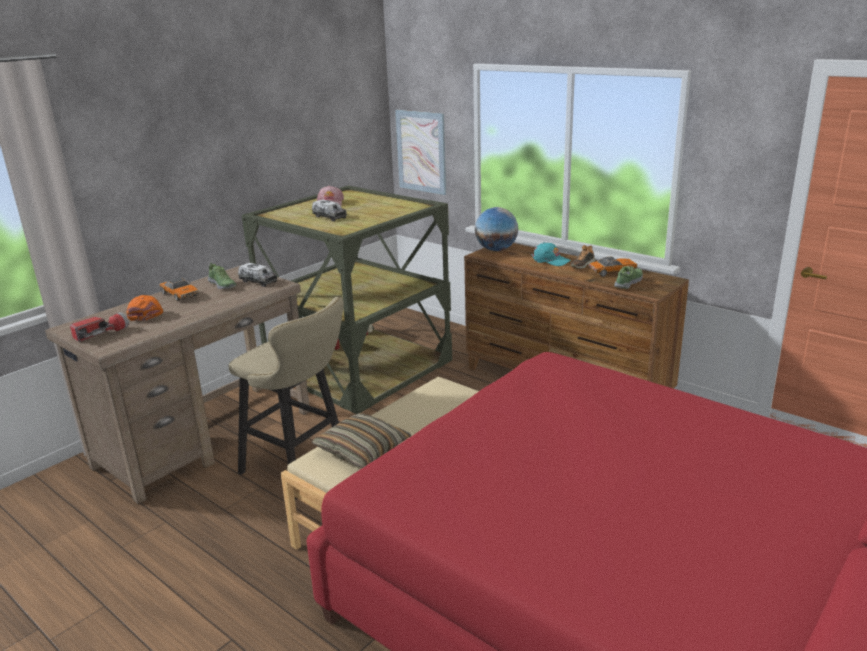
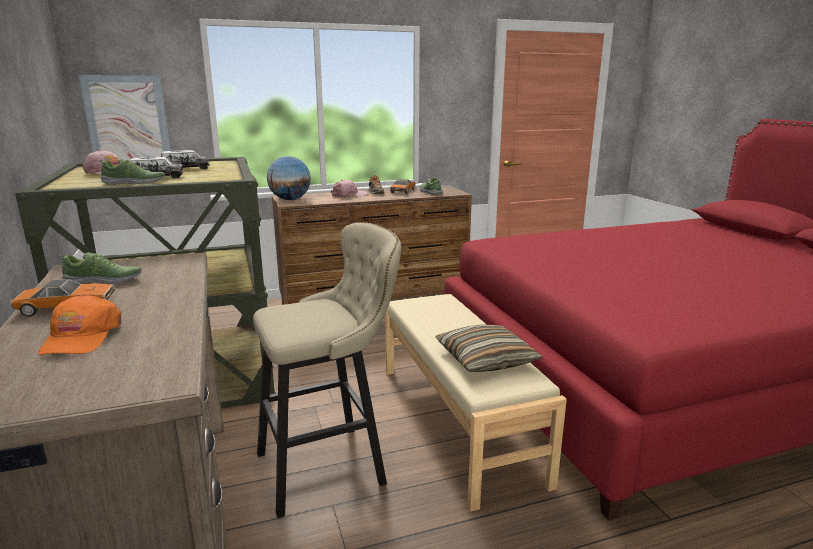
camera: 60 degrees left, 5 degrees down
flashlight [70,312,129,342] -> none
orange cap [127,295,163,321] -> orange cap turned 105 degrees counterclockwise [38,294,121,355]
toy truck [238,263,278,287] -> toy truck moved to [161,150,210,169]
turquoise cap [532,242,571,266] -> pink cap [331,180,367,197]
none -> shoe [99,158,165,185]

